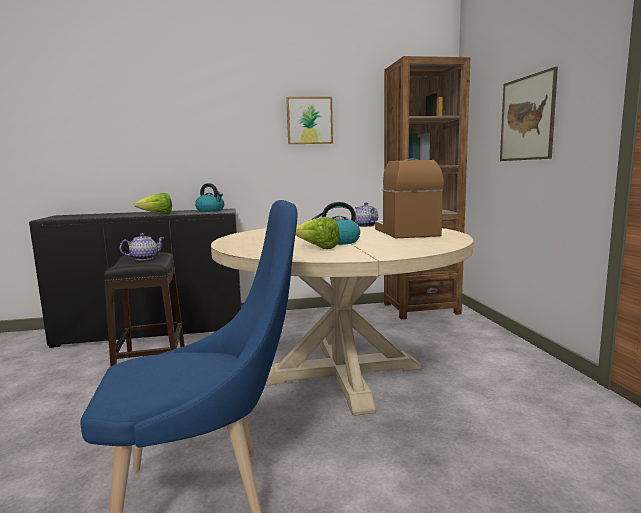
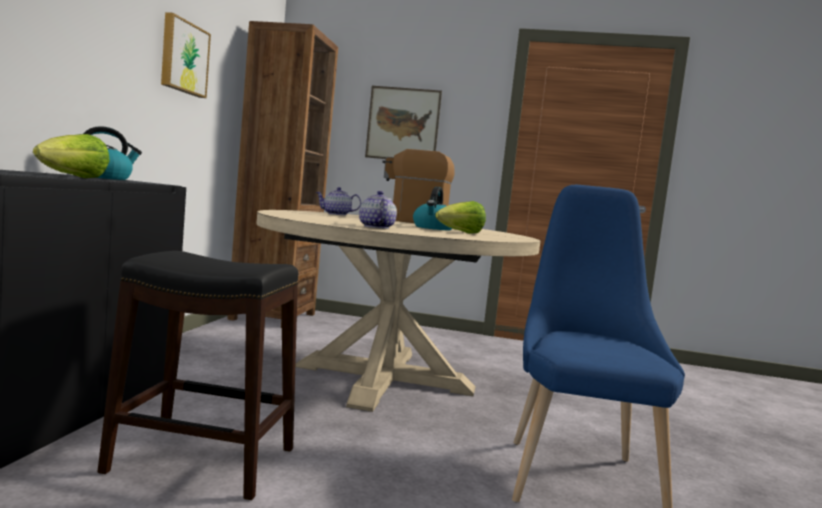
camera: 70 degrees left, 5 degrees down
teapot [120,233,164,260] -> teapot moved to [359,191,397,229]

